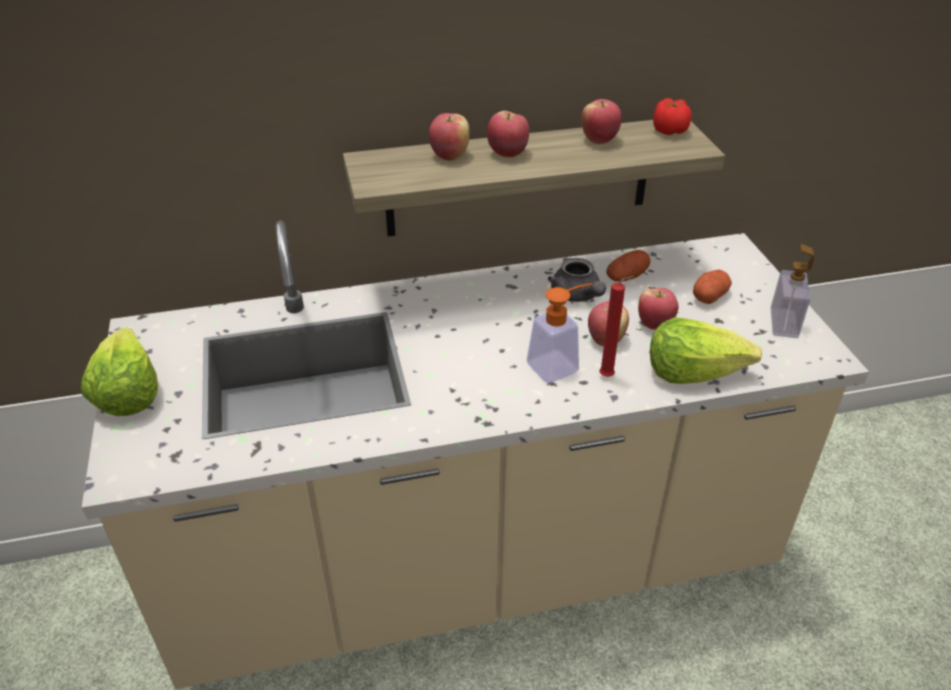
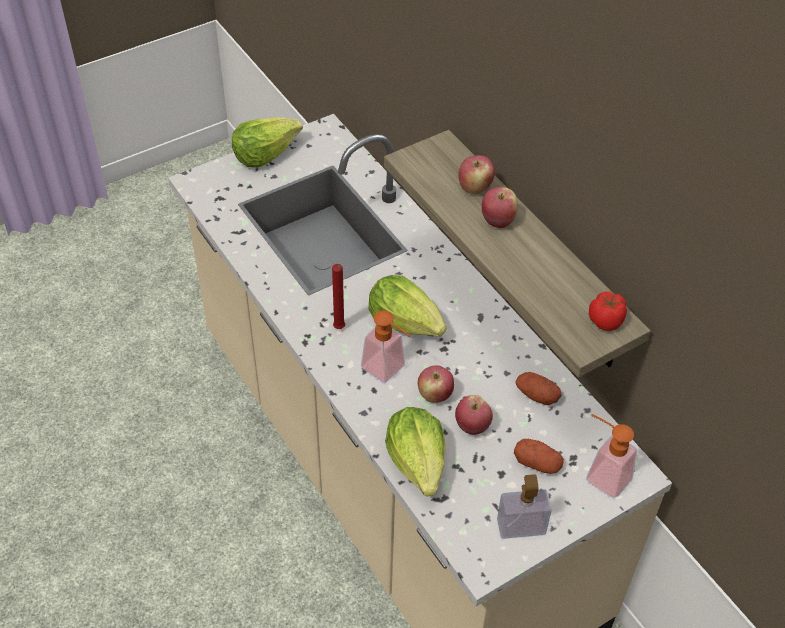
camera: 70 degrees right, 10 degrees up
grey teapot [548,258,606,302] -> none
apple [582,99,621,144] -> none
red candle [599,276,634,377] -> red candle moved to [332,264,345,329]
none -> lettuce [368,275,447,337]
none -> soap dispenser [586,414,637,498]

